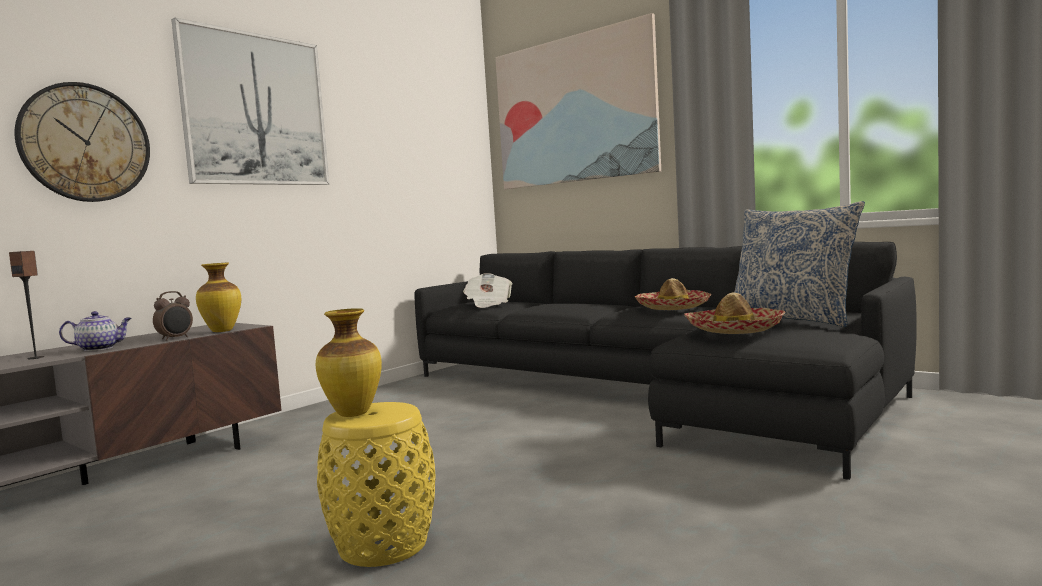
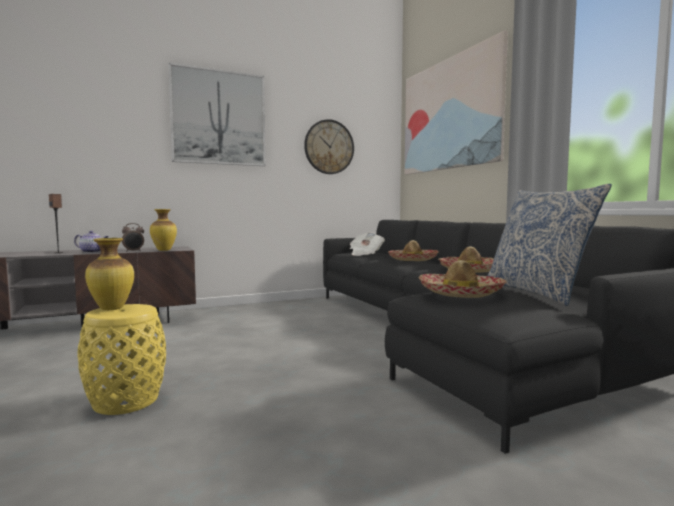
camera: 25 degrees right, 0 degrees up
wall clock [15,82,150,202] -> wall clock moved to [304,119,354,174]
none -> hat [388,240,439,261]

